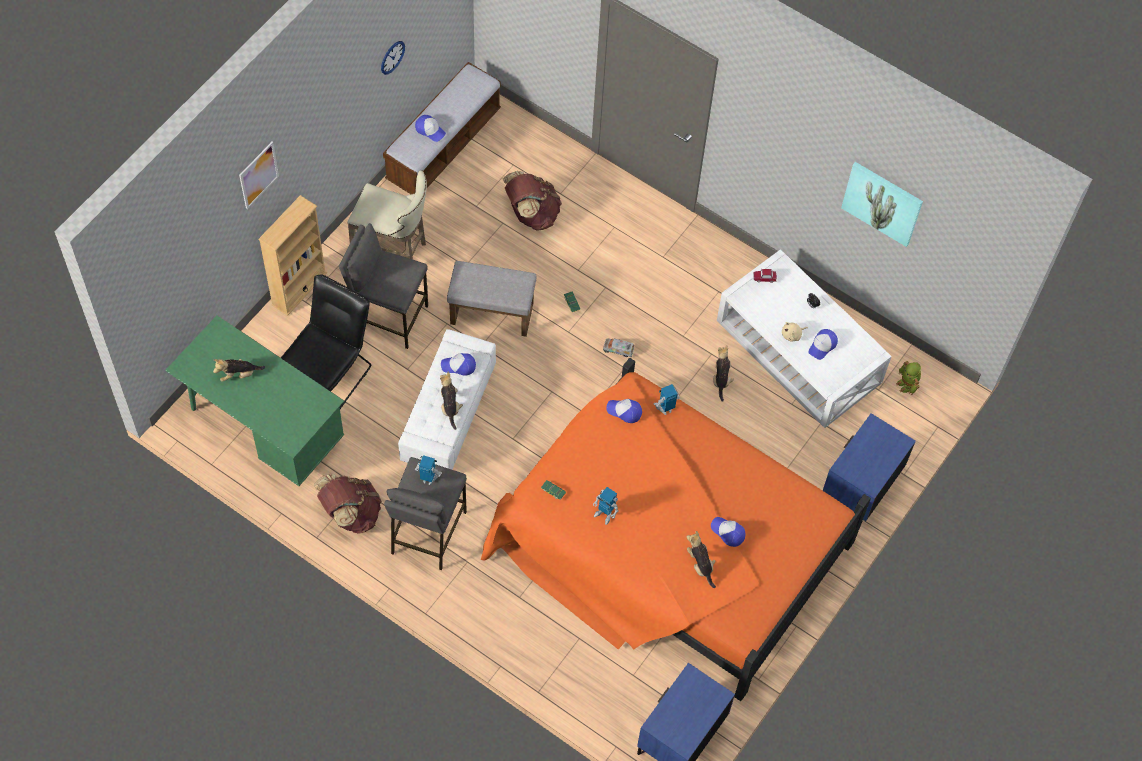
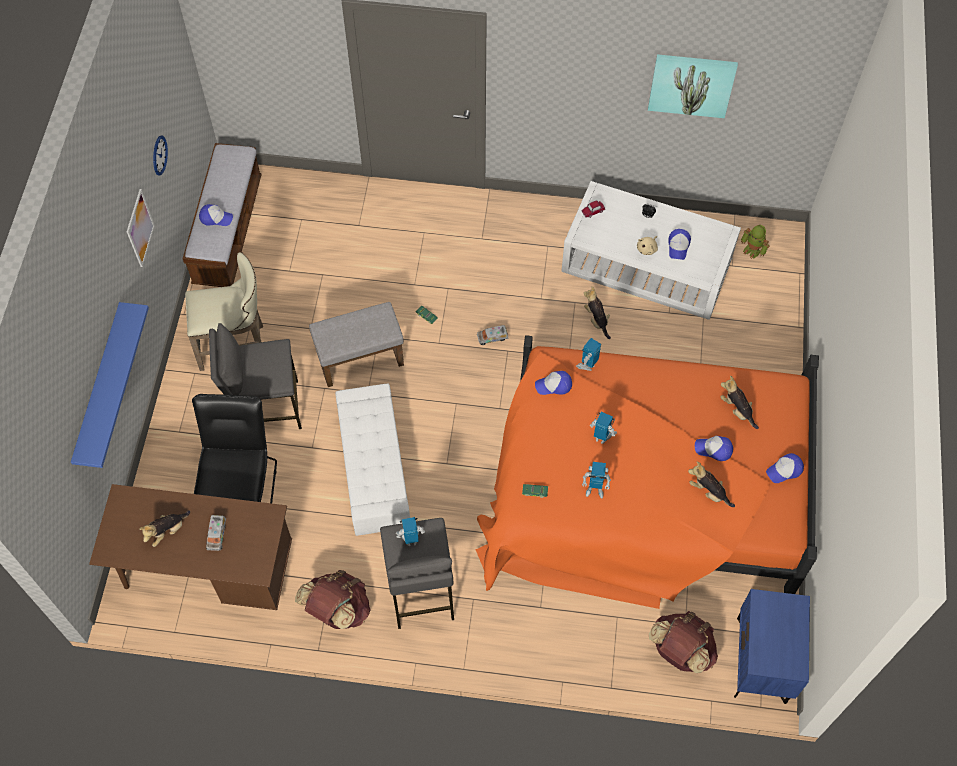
camera: 25 degrees left, 0 degrees up
green desk [165,316,344,486] -> brown desk [89,484,292,610]
picture [239,142,279,209] -> picture moved to [127,189,155,267]
beige bookcase [258,195,327,316] -> none
plush toy [440,372,463,430] -> plush toy moved to [721,376,759,429]
cap [441,353,476,376] -> cap moved to [766,453,804,483]
brown backpack [503,171,562,231] -> brown backpack moved to [649,611,718,673]
blue nightstand [823,413,916,524] -> none
none -> blue shelf [71,302,149,468]
none -> toy truck [206,515,226,551]
none -> toy robot [590,412,617,444]

